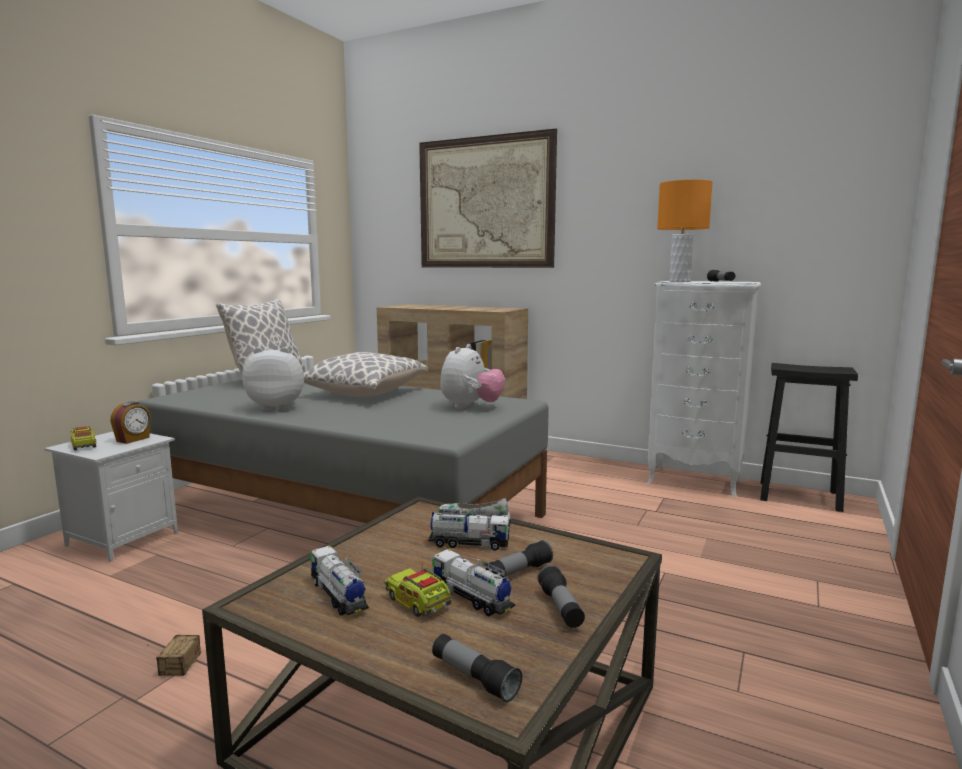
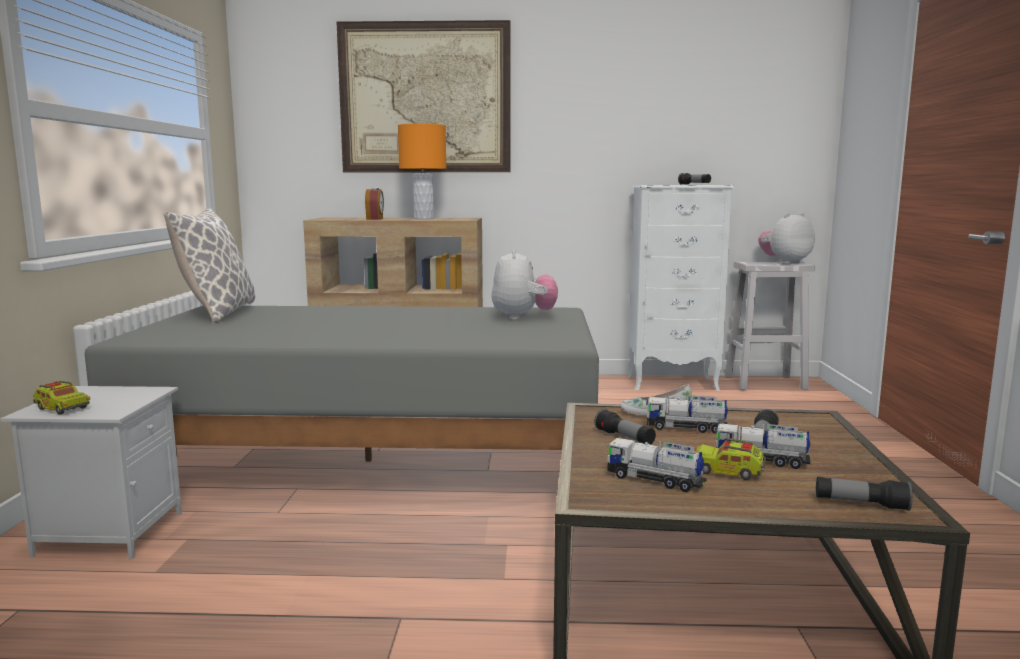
camera: 25 degrees left, 0 degrees up
alarm clock [110,402,151,444] -> alarm clock moved to [365,187,384,220]
storage box [145,635,201,676] -> none
plush toy [242,347,304,411] -> plush toy moved to [758,212,814,264]
pillow [304,352,428,396] -> none
toy truck [428,509,511,551] -> toy truck turned 150 degrees counterclockwise [646,396,728,434]
flashlight [538,565,585,628] -> flashlight moved to [594,409,656,444]
orange table lamp [657,179,713,282] -> orange table lamp moved to [398,124,446,219]
black stool [760,363,858,512] -> white stool [725,261,815,390]

